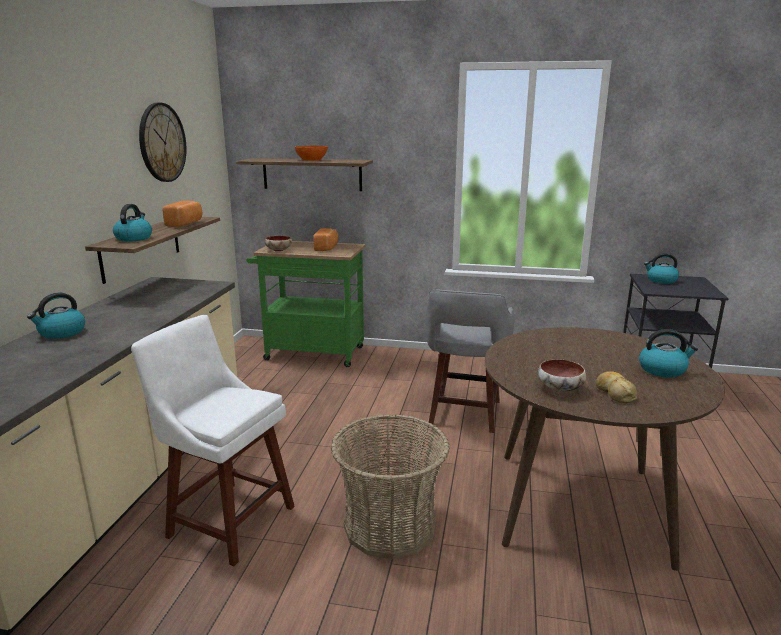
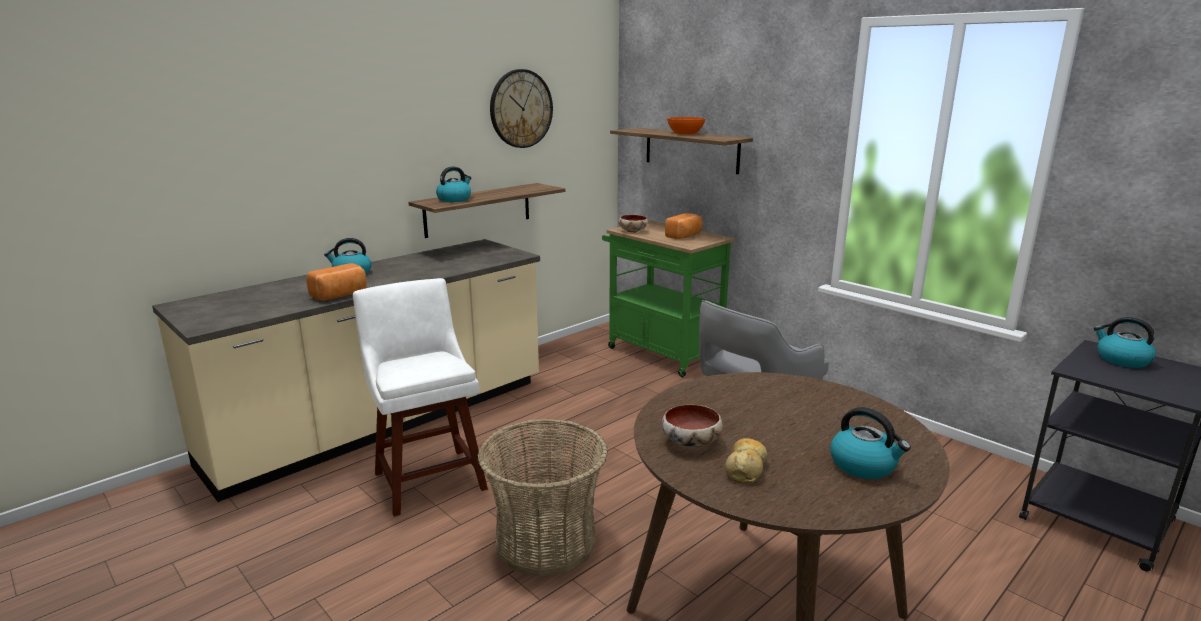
camera: 35 degrees right, 0 degrees up
bread [163,201,202,227] -> bread moved to [306,263,367,300]

